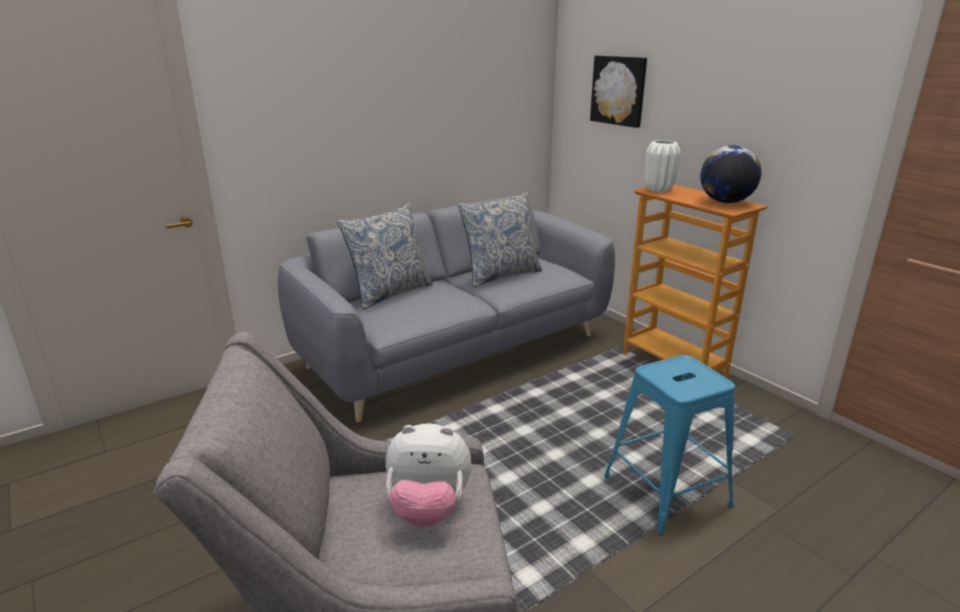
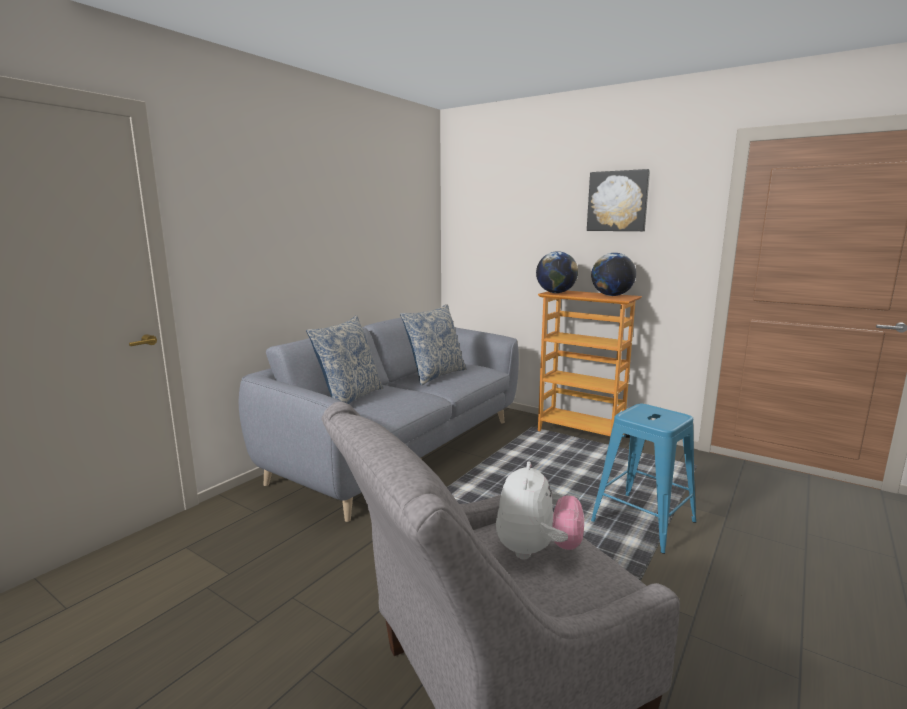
camera: 20 degrees left, 10 degrees down
plush toy [386,423,472,527] -> plush toy turned 60 degrees counterclockwise [496,461,584,559]
picture [590,55,647,128] -> picture moved to [587,169,650,231]
white vase [645,140,681,193] -> globe [536,251,578,293]

